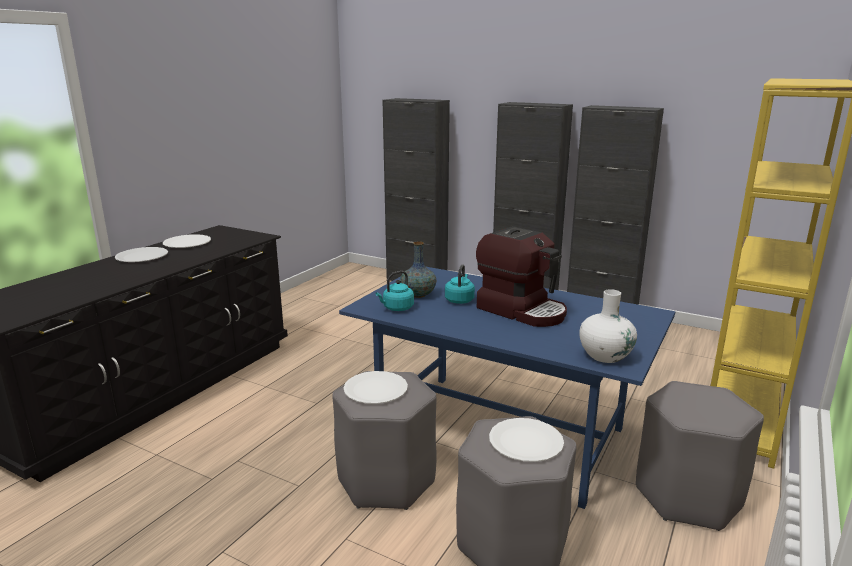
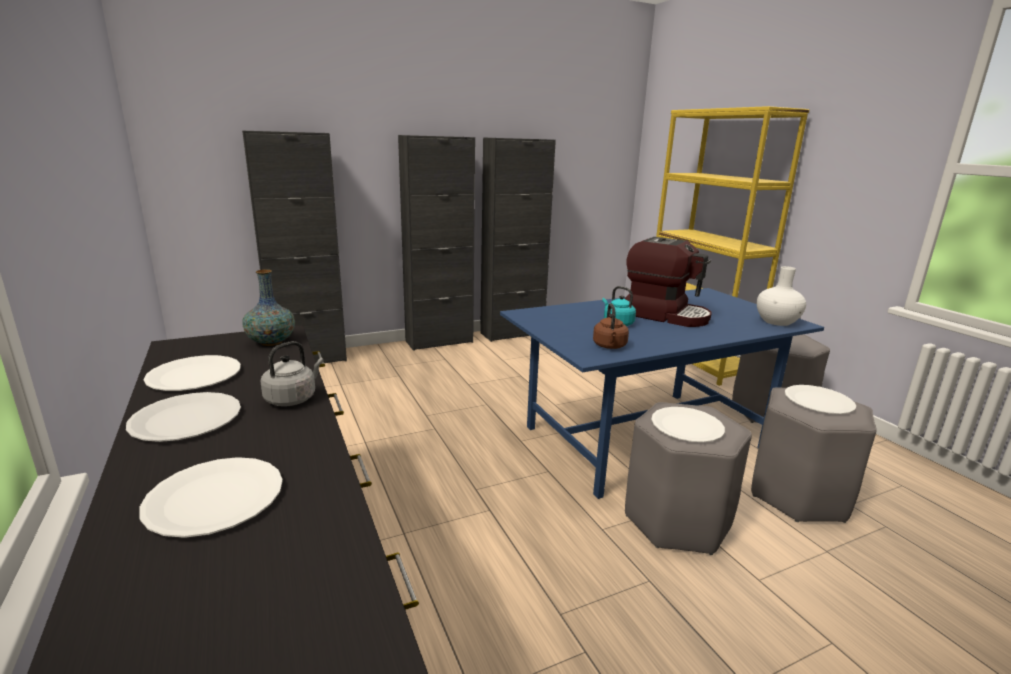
camera: 55 degrees left, 0 degrees up
turquoise kettle [375,271,414,311] -> brown kettle [593,303,629,349]
vase [400,241,436,298] -> vase moved to [242,269,295,346]
coffee machine [476,226,567,327] -> coffee machine turned 45 degrees clockwise [625,237,712,327]
none -> white plate [139,457,283,538]
none -> grey kettle [260,341,324,406]

